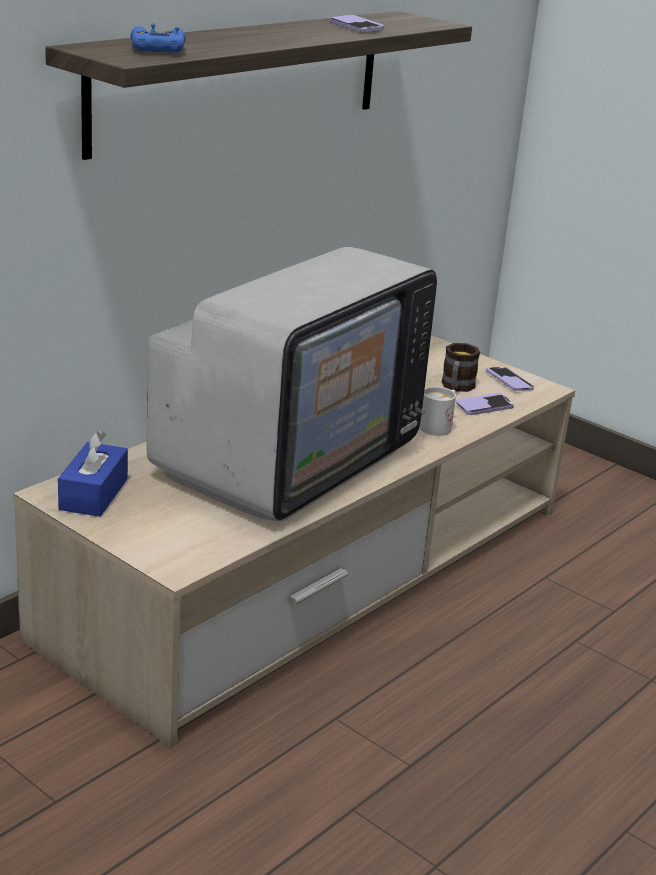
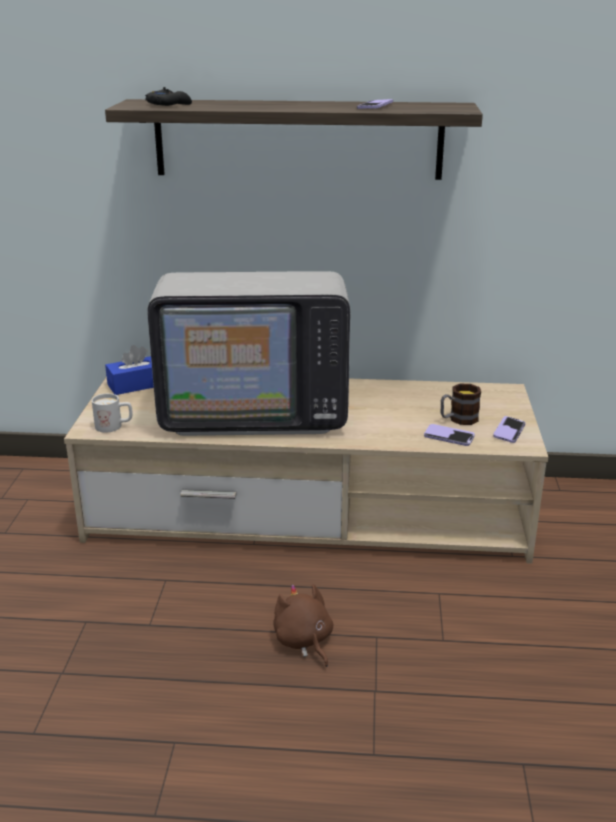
camera: 55 degrees right, 0 degrees up
blue game controller [131,24,186,52] -> black game controller [145,87,192,106]
white mug [419,387,456,436] -> white mug moved to [92,393,133,433]
none -> brown plush toy [273,584,333,667]

